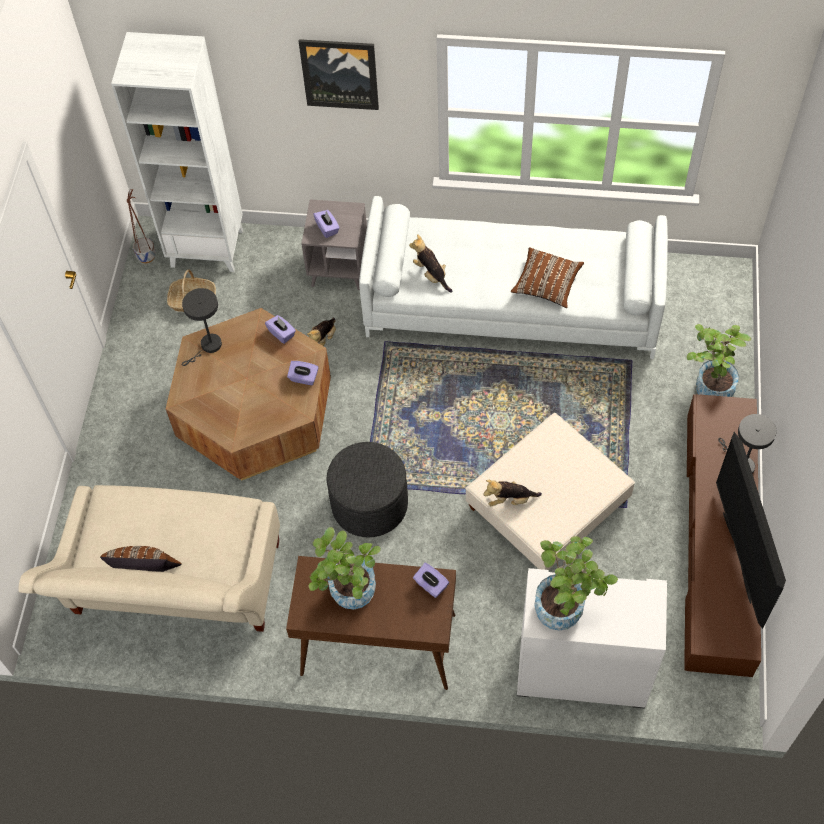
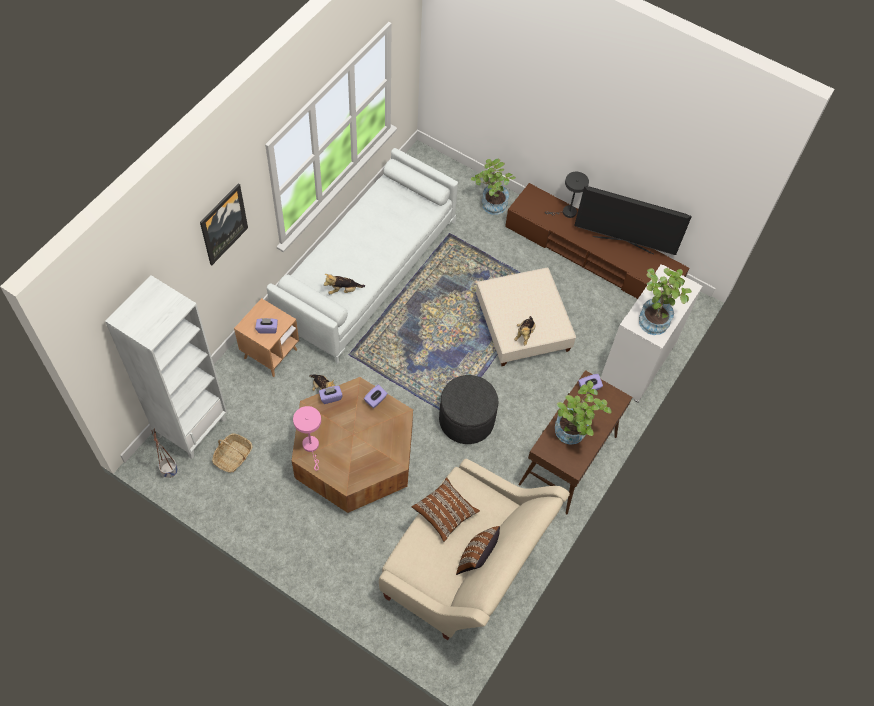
camera: 70 degrees left, 0 degrees up
grey table lamp [182,288,222,366] -> pink table lamp [293,406,321,471]
grey side table [301,199,367,290] -> brown side table [234,298,299,377]
brown pillow [511,247,584,308] -> brown pillow moved to [412,477,480,542]

